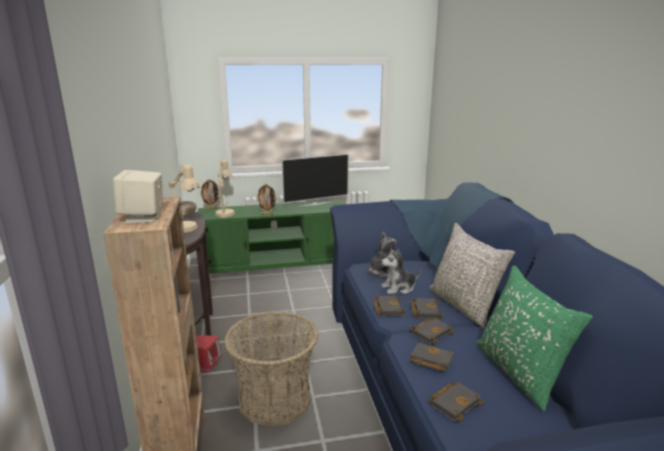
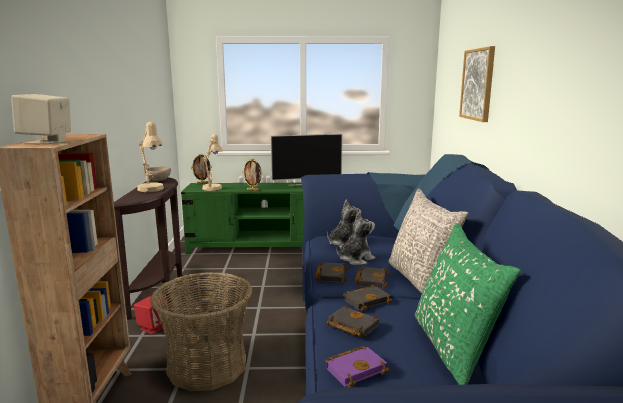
camera: 10 degrees right, 5 degrees down
plush toy [381,248,421,294] -> plush toy turned 150 degrees clockwise [337,212,375,265]
black book [429,382,484,422] -> purple book [325,346,389,387]
none -> picture [459,46,495,122]

